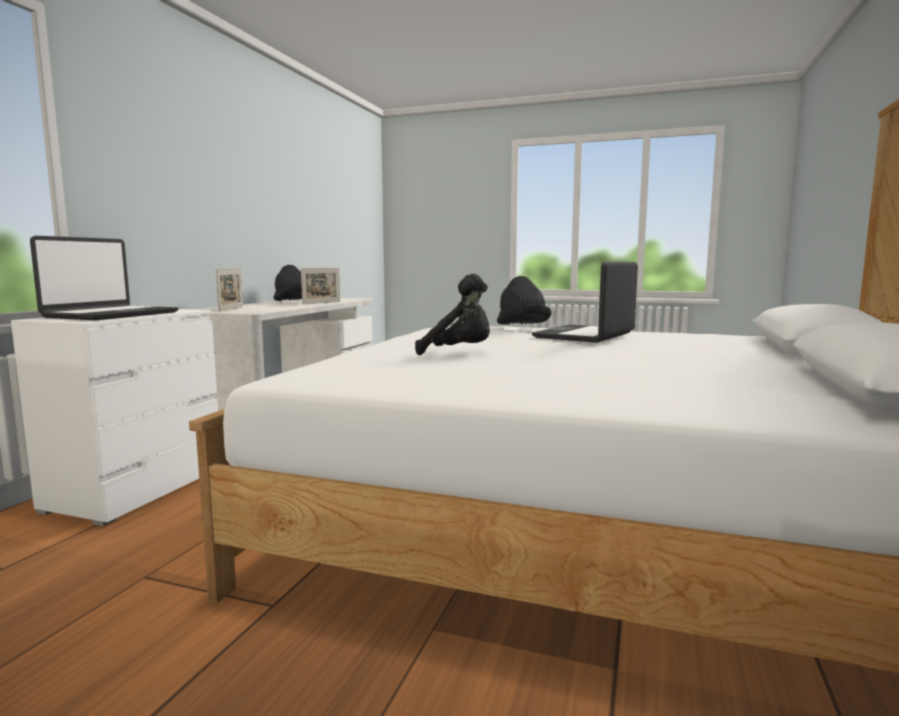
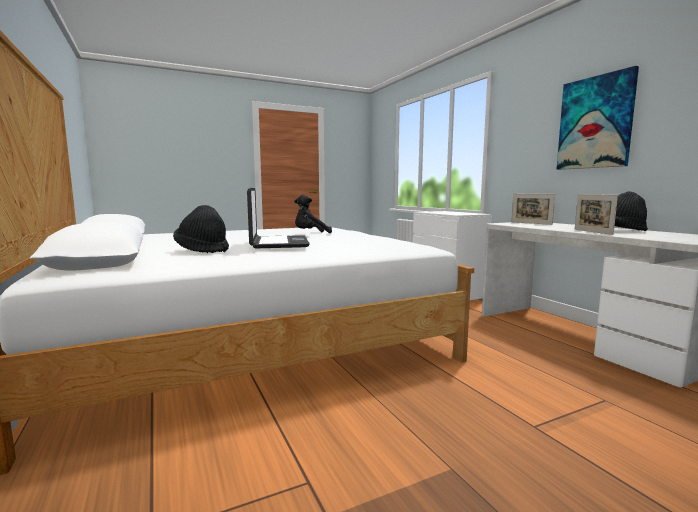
camera: 135 degrees right, 0 degrees up
laptop [30,236,179,320] -> none
black hat [497,276,552,325] -> black hat moved to [173,205,229,253]
none -> picture [556,66,639,170]

